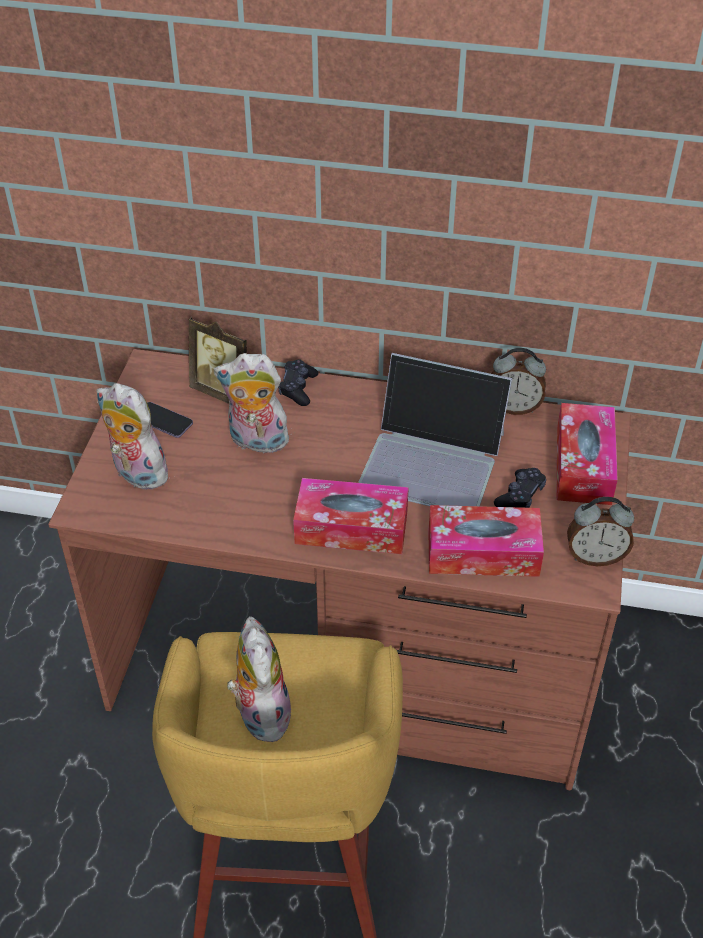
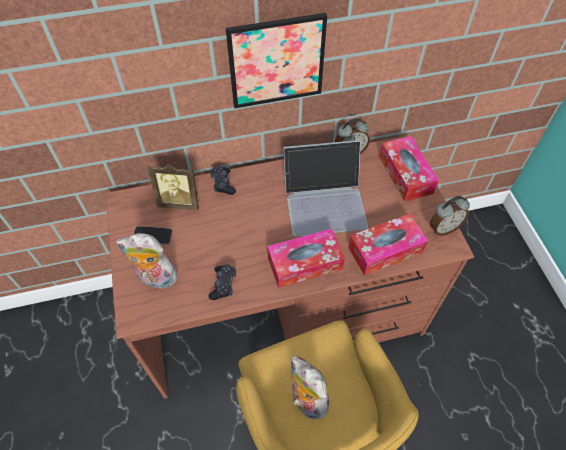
camera: 25 degrees left, 10 degrees up
plush toy [214,353,289,457] -> none
black game controller [494,468,546,508] -> black game controller moved to [208,264,236,300]
none -> picture [226,13,327,108]

